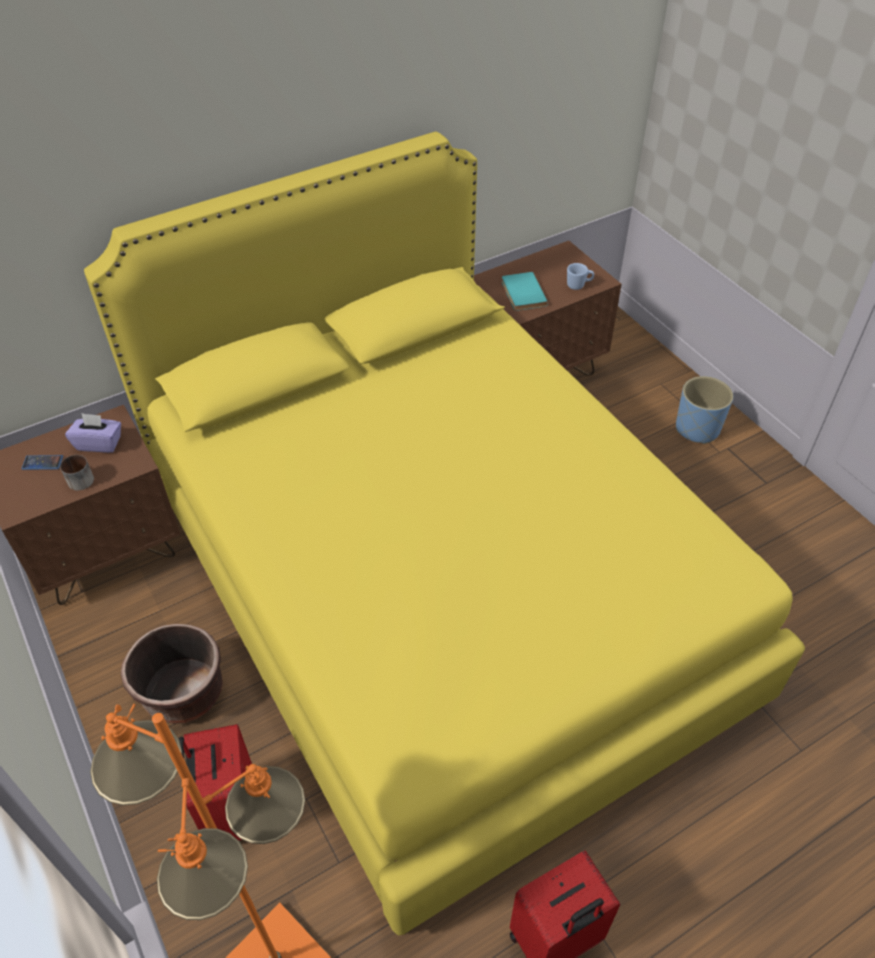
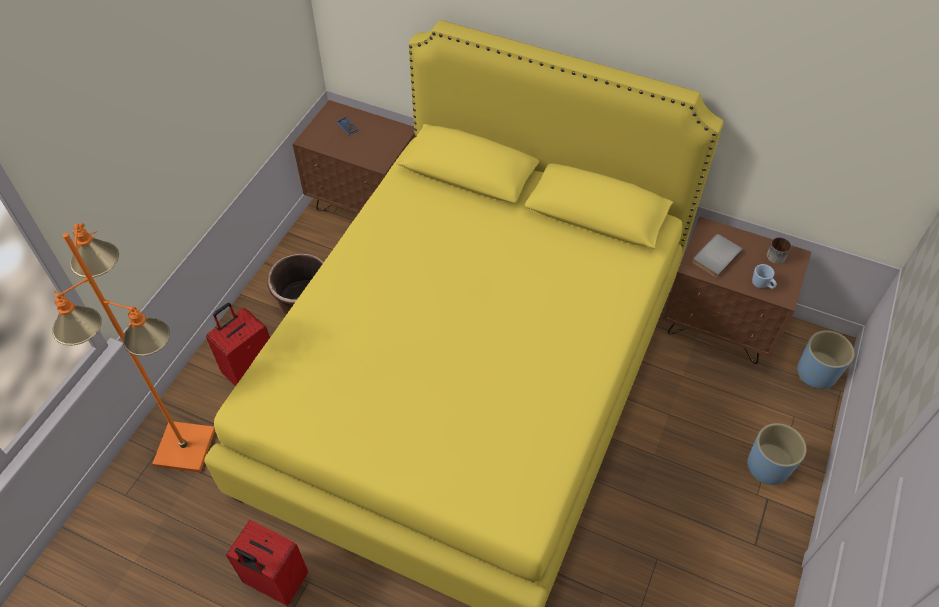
camera: 55 degrees right, 5 degrees up
mug [60,455,94,490] -> mug moved to [767,237,791,264]
purple tissue box [65,413,121,453] -> none
turquoise book [502,272,548,311] -> grey book [692,234,743,278]
none -> blue planter [797,330,854,389]

